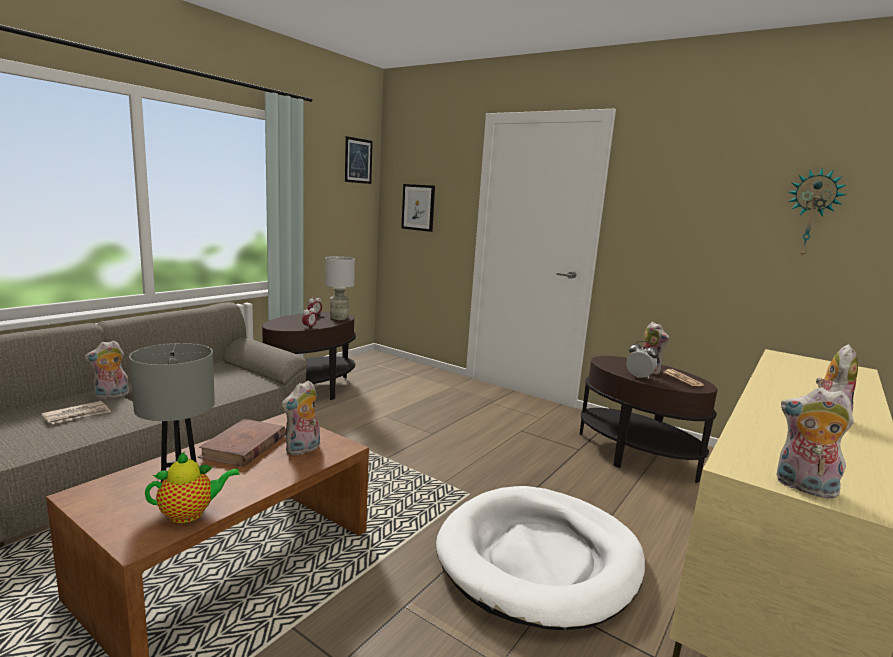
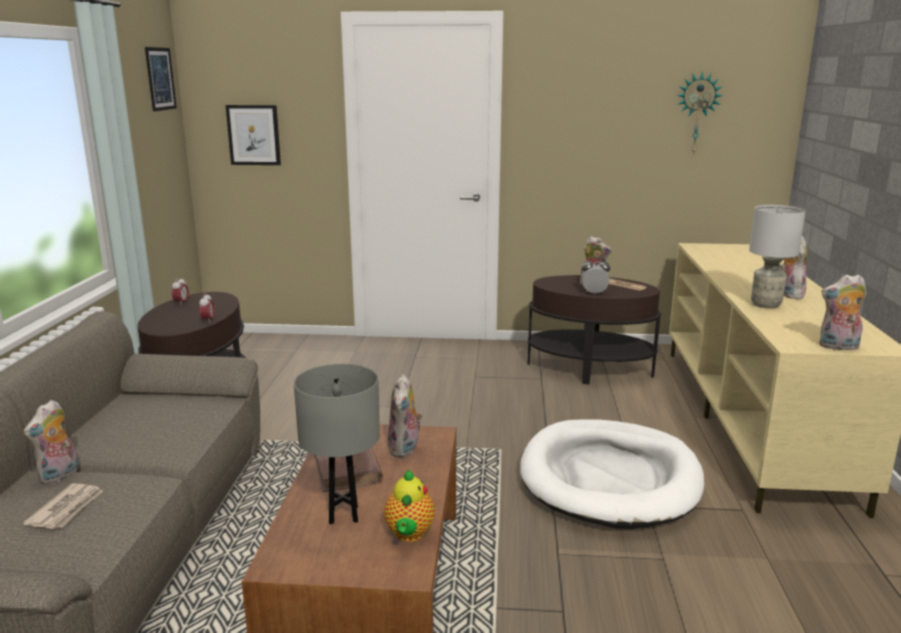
camera: 30 degrees left, 5 degrees up
teapot [145,451,240,523] -> teapot turned 150 degrees clockwise [384,470,435,542]
grey table lamp [325,256,355,320] -> grey table lamp moved to [749,205,806,309]

